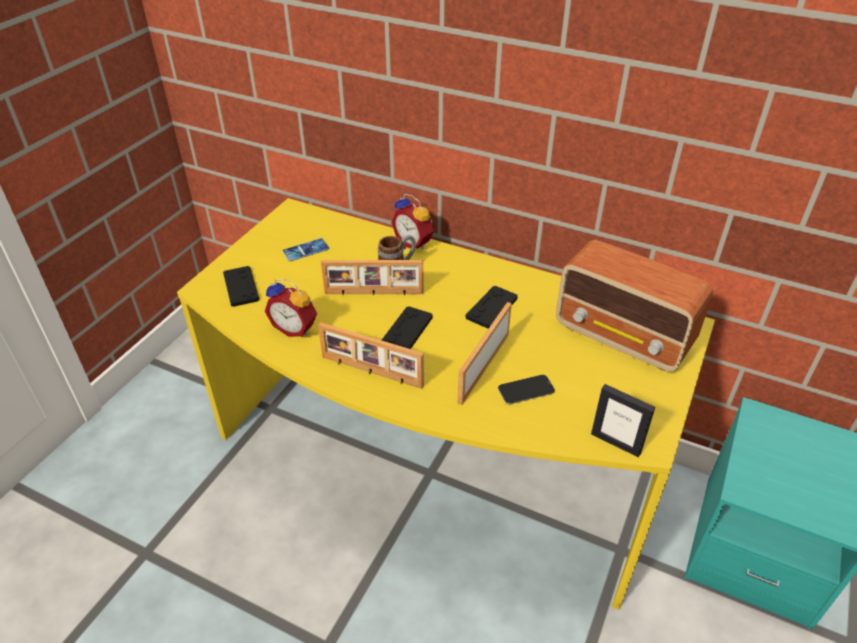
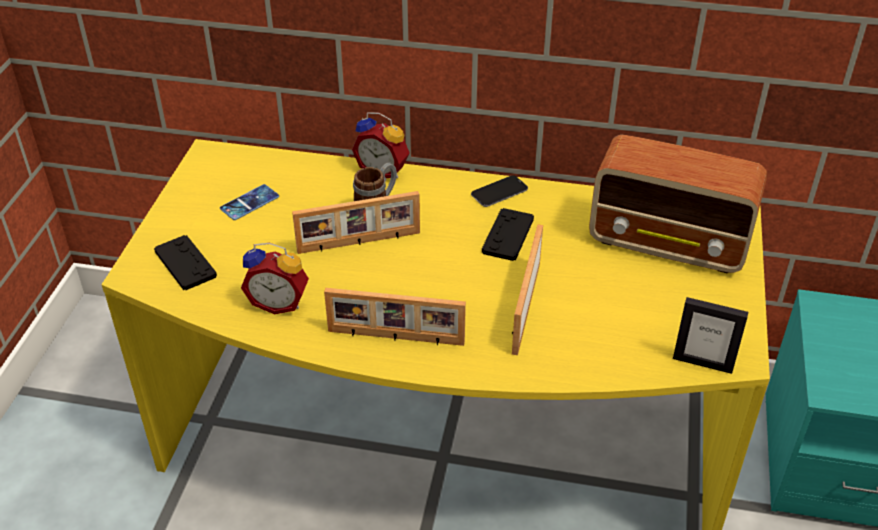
camera: 15 degrees left, 0 degrees up
black game controller [382,306,433,349] -> none
phone [498,375,555,404] -> phone moved to [471,175,528,207]

